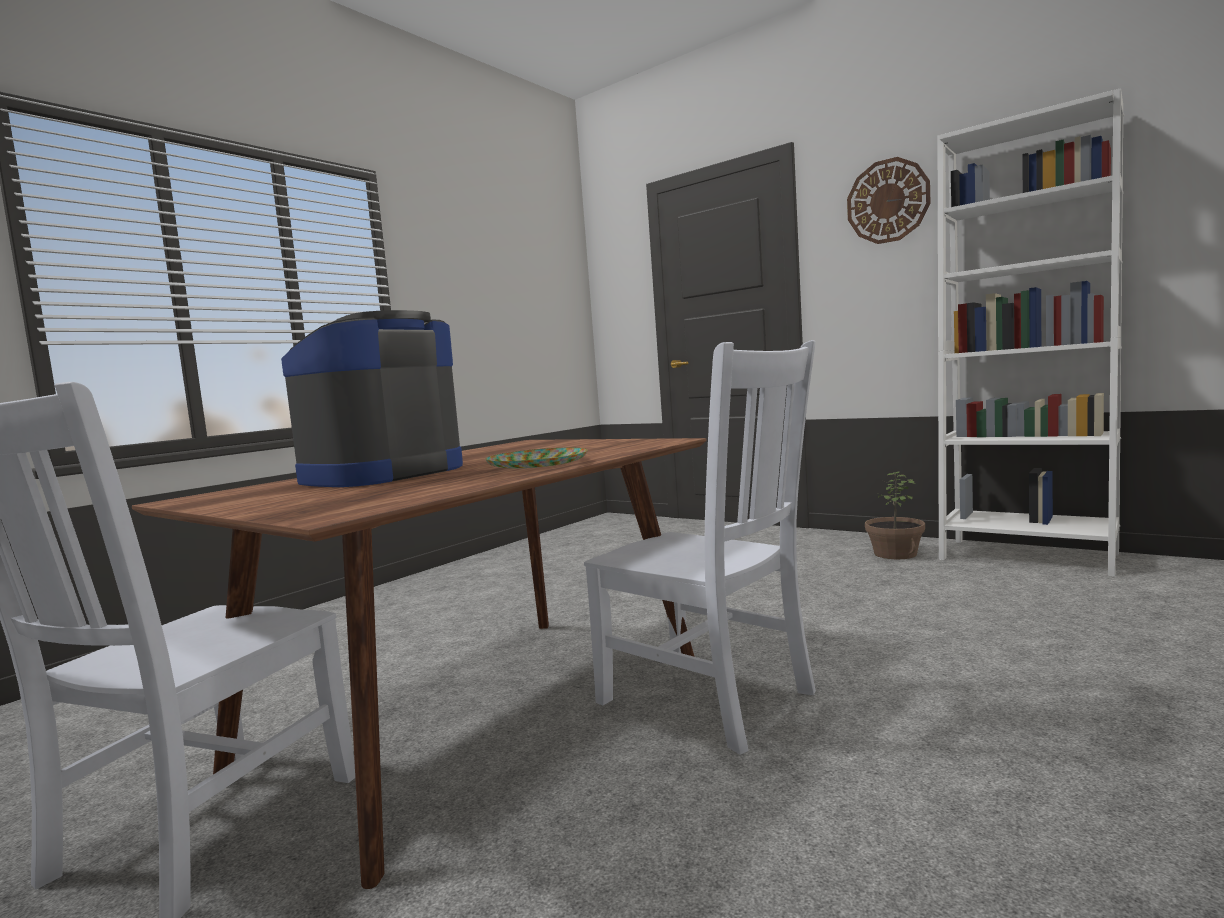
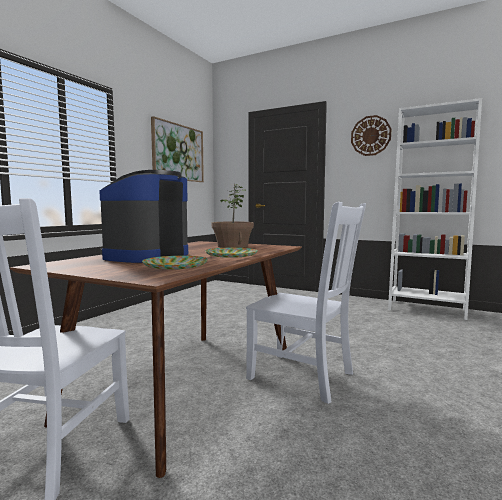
camera: 10 degrees left, 0 degrees up
potted plant [865,472,925,559] -> potted plant moved to [212,184,254,248]
none -> plate [142,256,208,269]
none -> picture [151,116,204,182]

